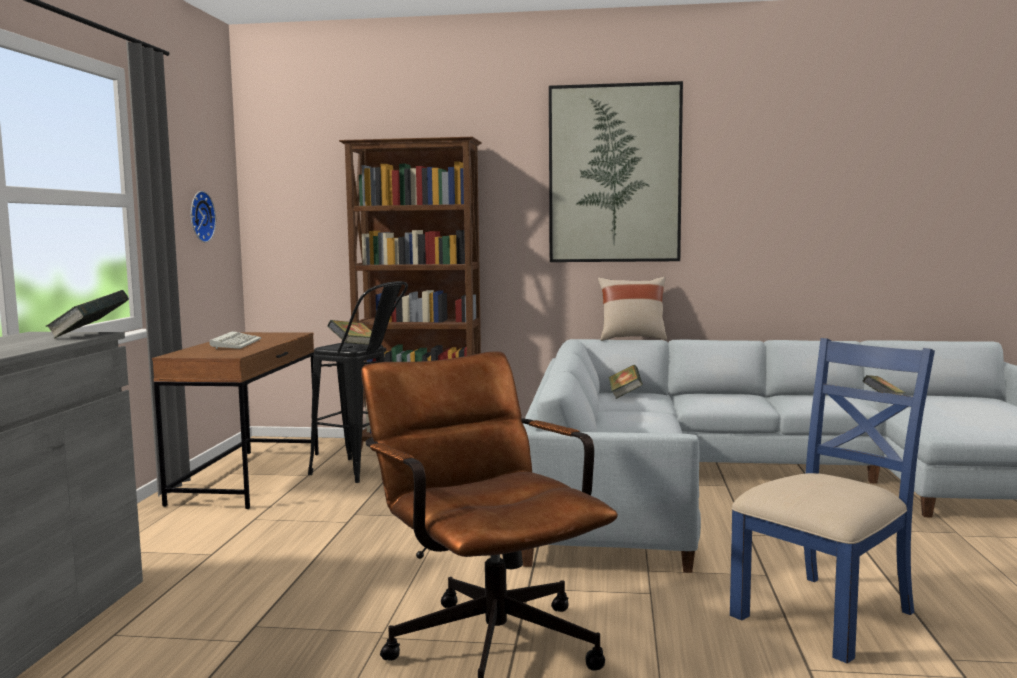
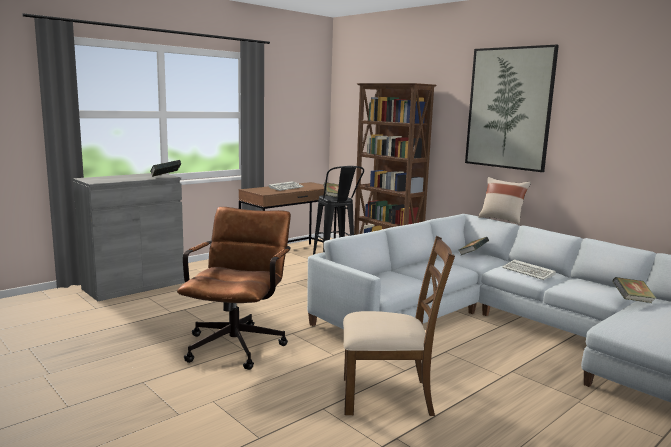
camera: 40 degrees right, 5 degrees up
wall clock [191,191,216,243] -> none
blue chair [730,338,935,663] -> brown chair [343,236,455,416]
none -> keyboard [502,260,556,280]

